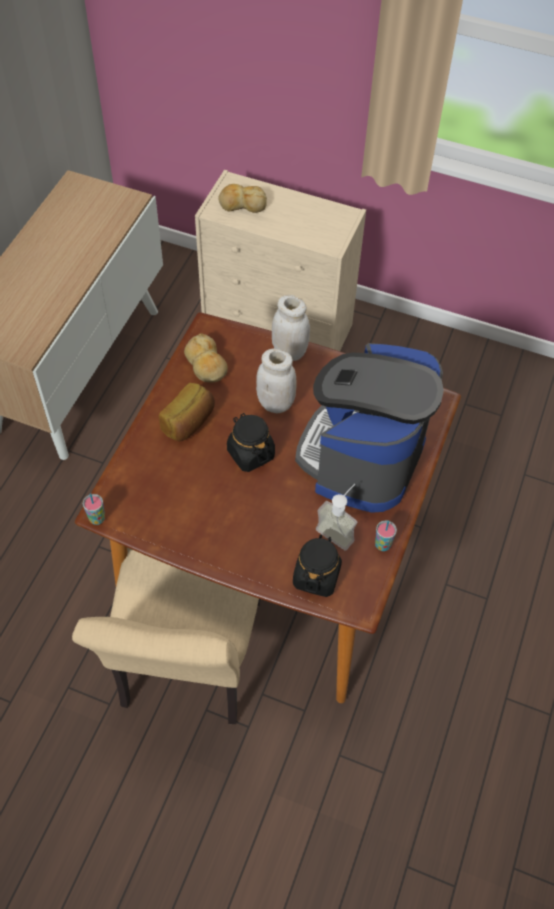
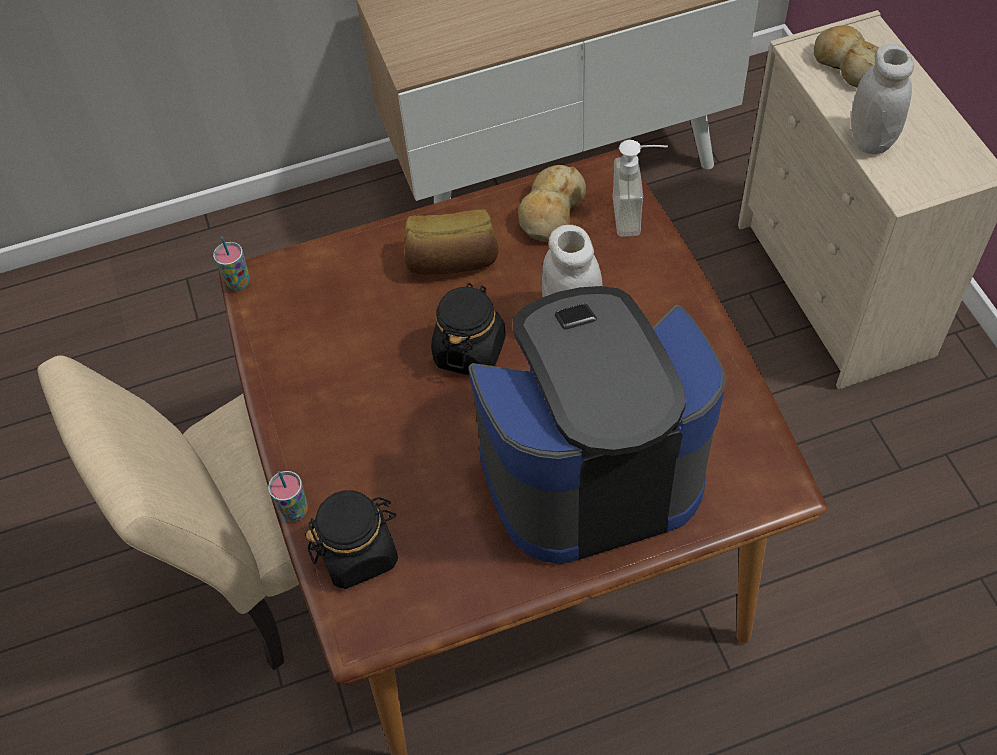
camera: 55 degrees right, 0 degrees up
white jar [272,295,310,361] -> white jar moved to [851,44,914,154]
soap dispenser [316,484,358,551] -> soap dispenser moved to [613,140,668,237]
cup [375,520,397,551] -> cup moved to [268,471,308,521]

